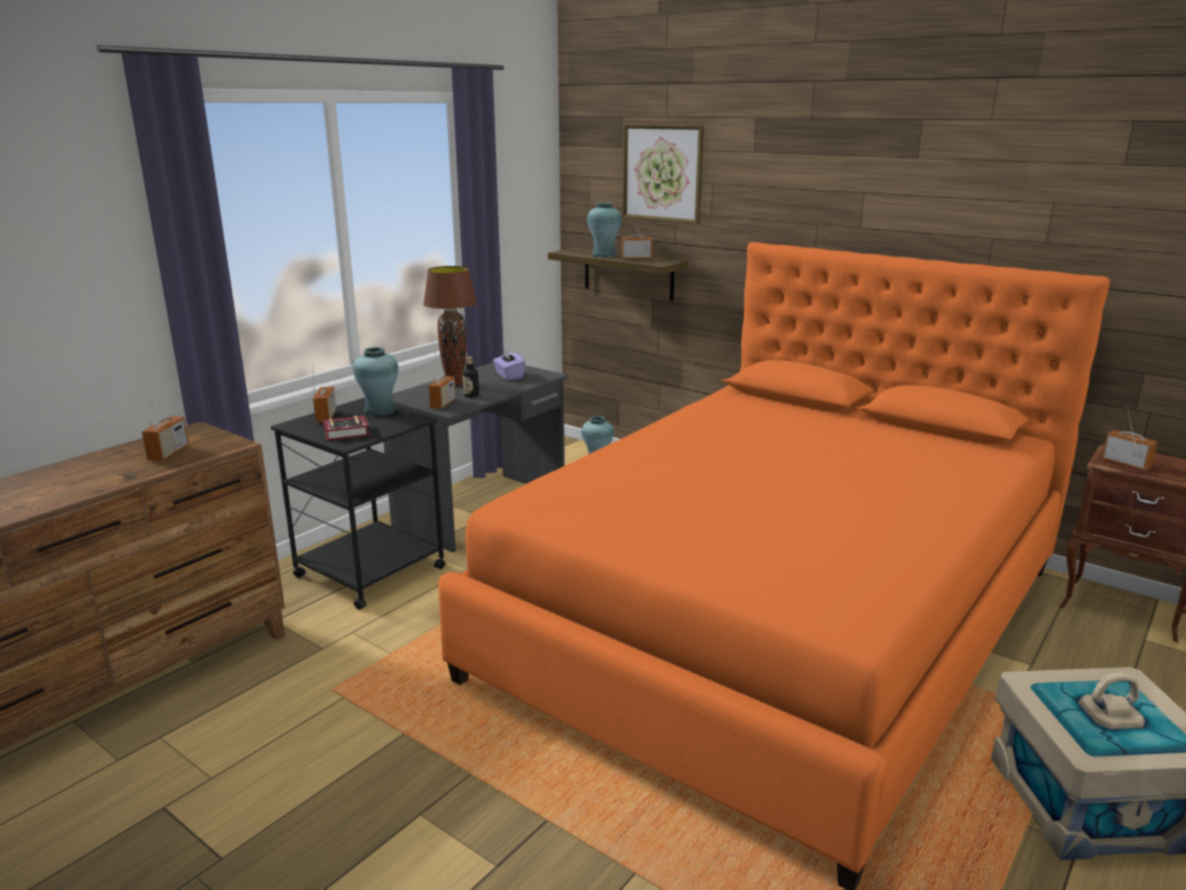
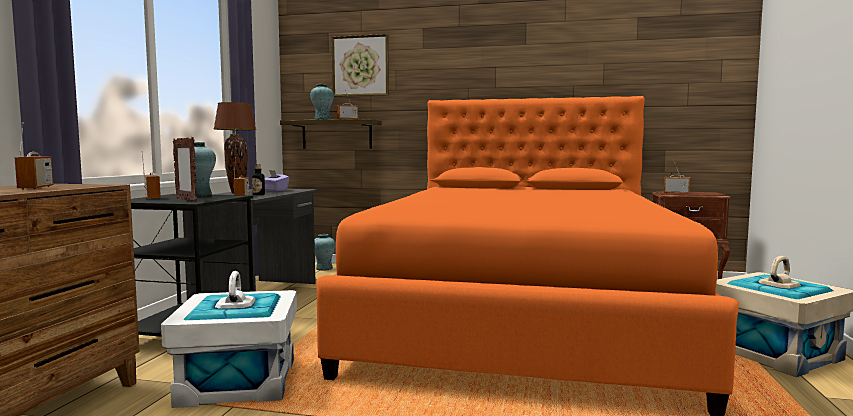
camera: 25 degrees left, 15 degrees down
book [323,416,370,441] -> picture frame [173,137,197,202]
none -> white storage box [161,271,297,408]

